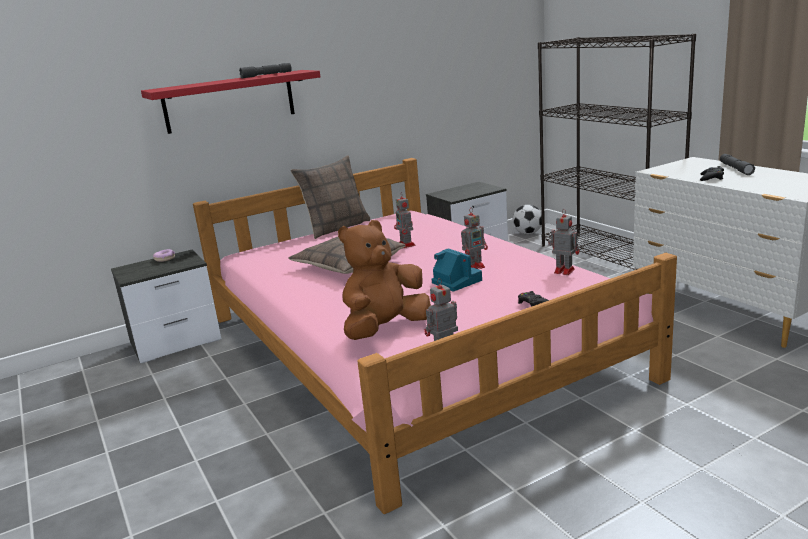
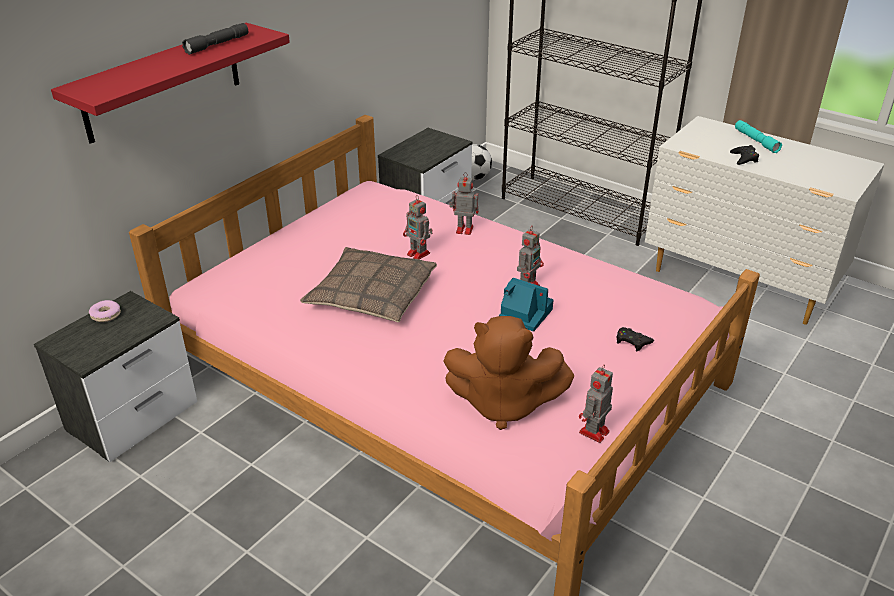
camera: 25 degrees left, 15 degrees up
pillow [291,155,371,239] -> none
brown plush toy [338,220,431,340] -> brown plush toy turned 105 degrees counterclockwise [443,316,574,430]
toy robot [548,209,579,275] -> toy robot moved to [449,172,479,235]
grey flashlight [720,154,755,175] -> turquoise flashlight [735,120,782,153]

